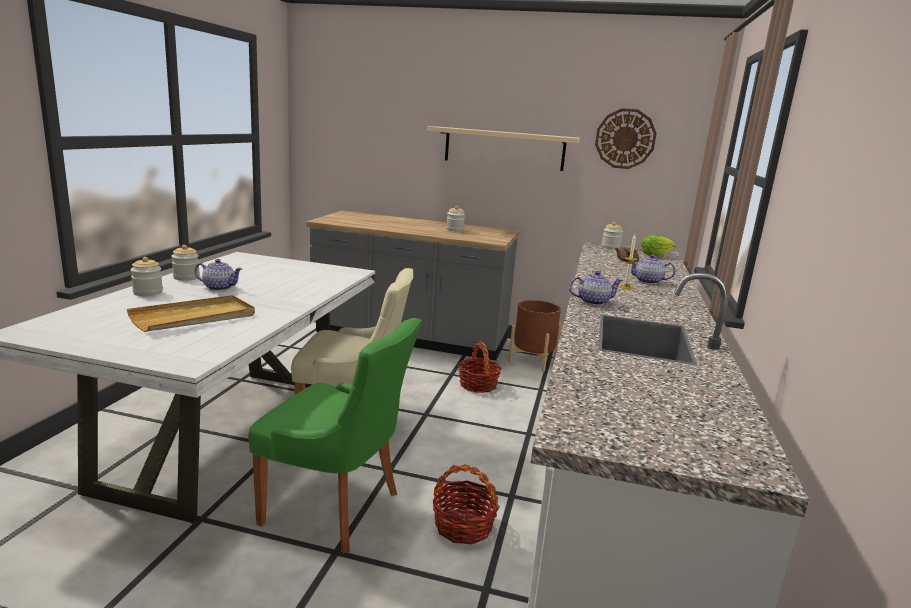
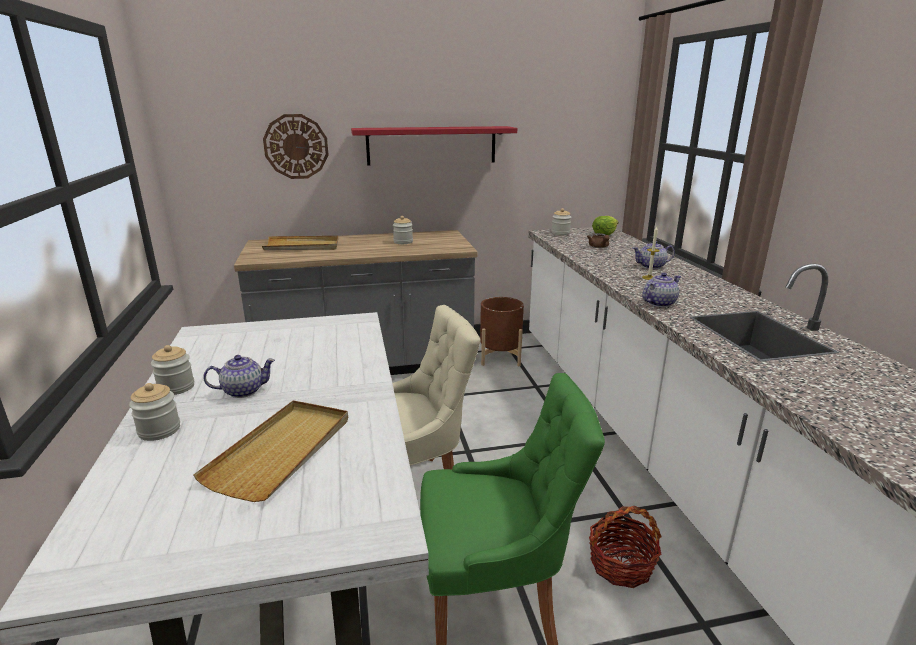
camera: 25 degrees left, 5 degrees up
beige shelf [427,126,580,171] -> red shelf [351,126,517,166]
basket [458,342,502,393] -> none
wall clock [595,108,657,169] -> wall clock moved to [263,114,329,179]
none -> beige tray [262,236,338,250]

